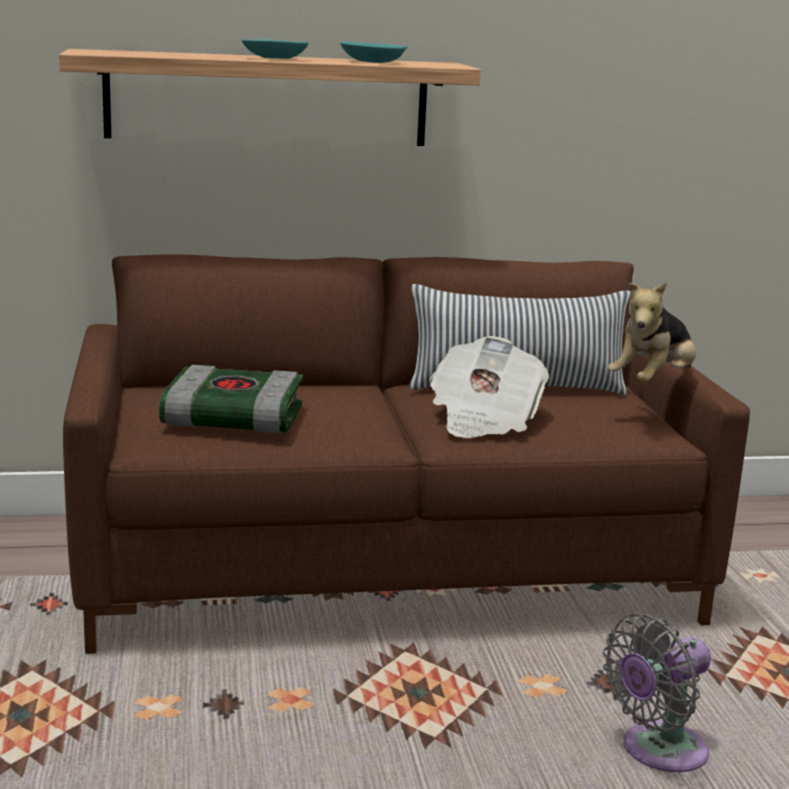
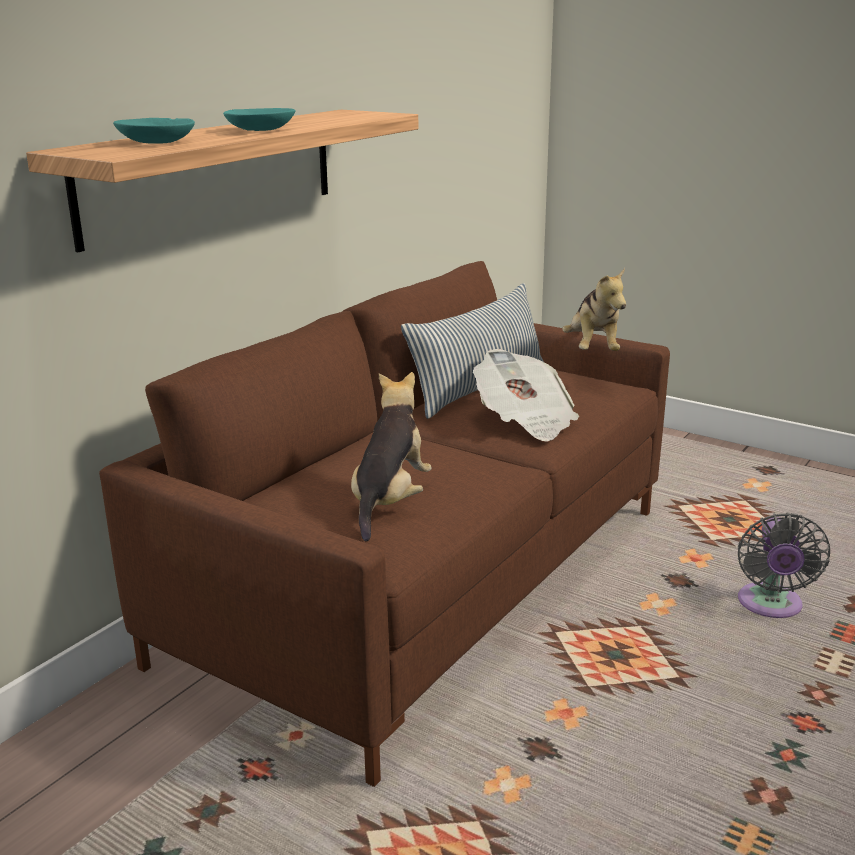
camera: 45 degrees left, 5 degrees up
book [159,365,303,433] -> plush toy [351,372,432,542]
turquoise bowl [340,42,407,63] -> turquoise bowl moved to [113,118,195,144]

